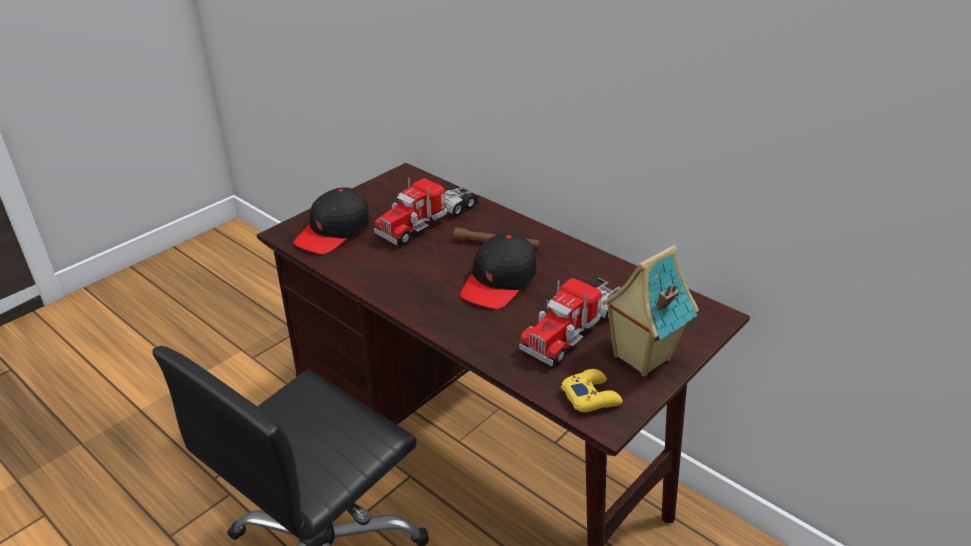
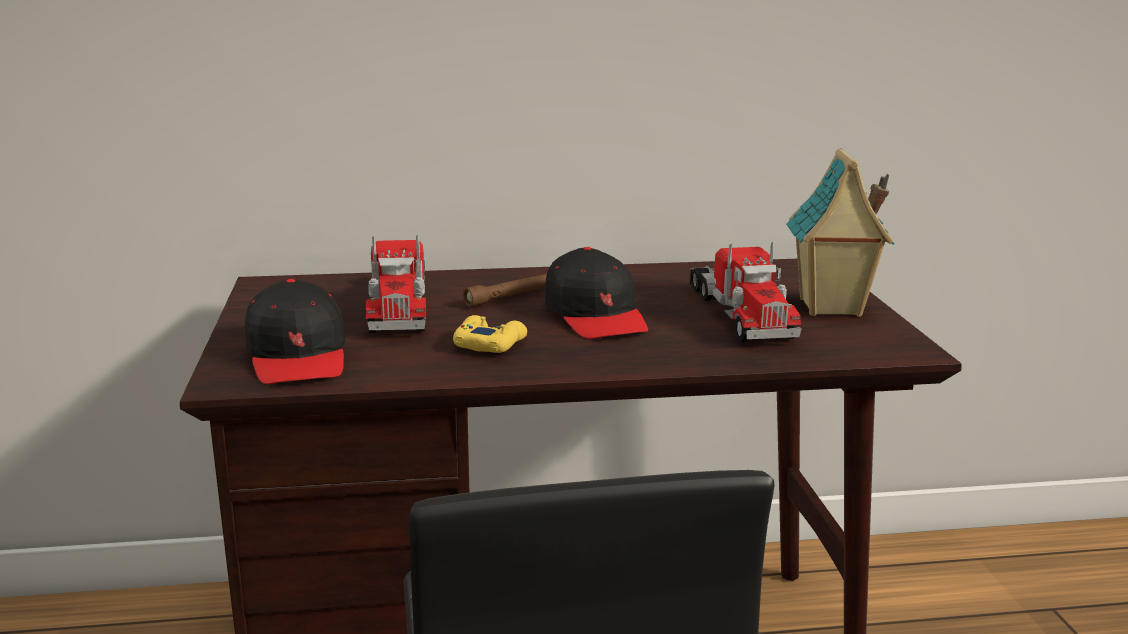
camera: 50 degrees left, 15 degrees down
yellow game controller [561,369,623,412] -> yellow game controller moved to [453,315,527,353]

